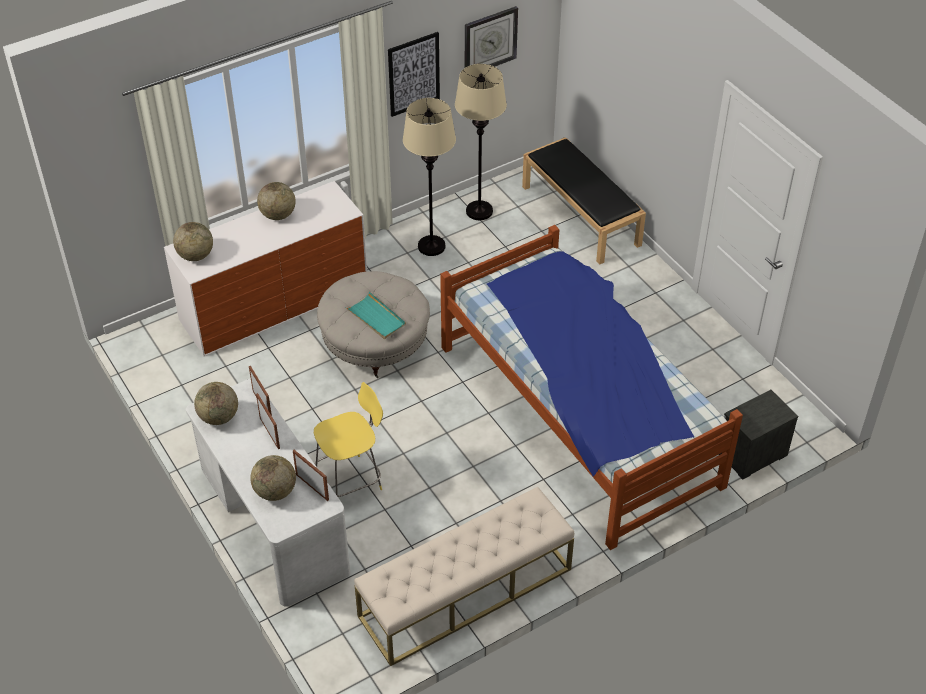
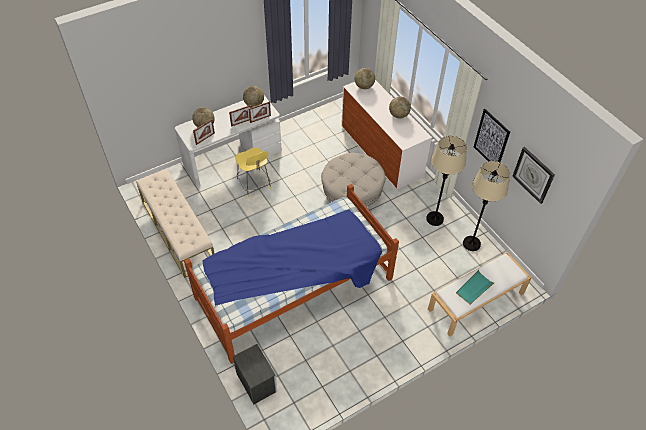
camera: 90 degrees right, 5 degrees up
turquoise tray [345,292,406,339] -> turquoise tray moved to [456,270,494,305]
black bench [522,137,646,265] -> white bench [428,252,532,337]

